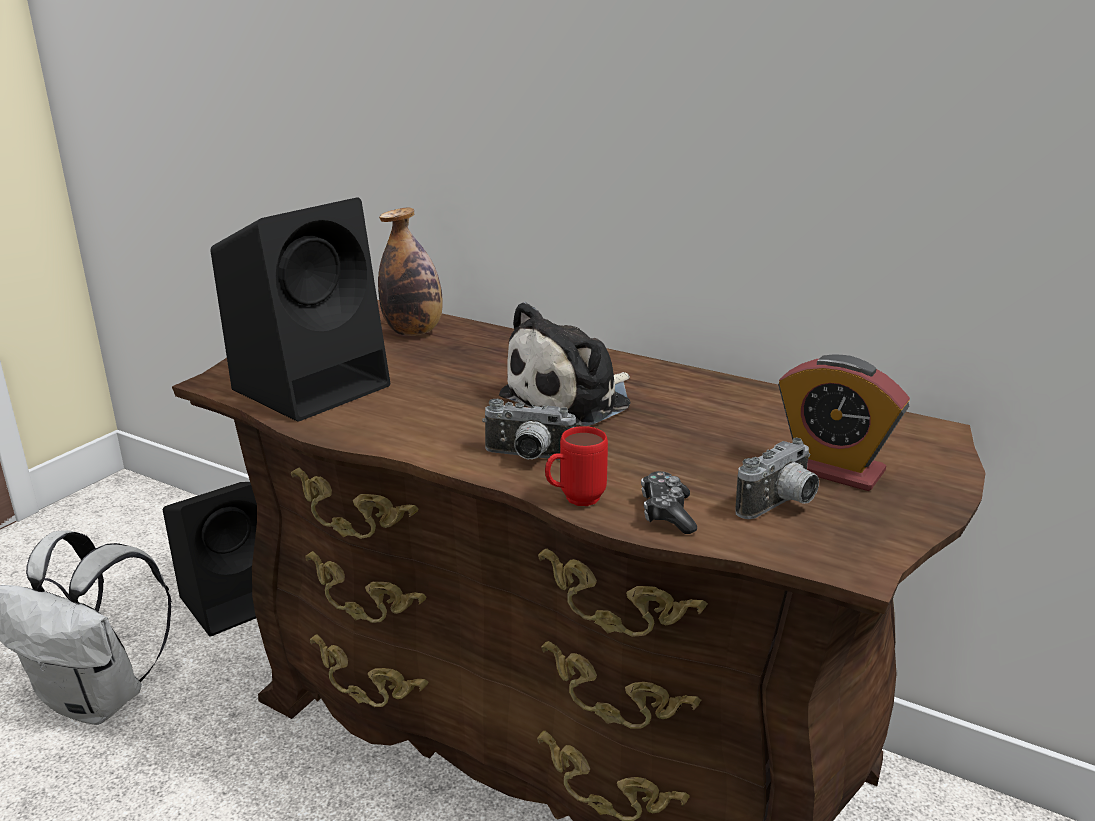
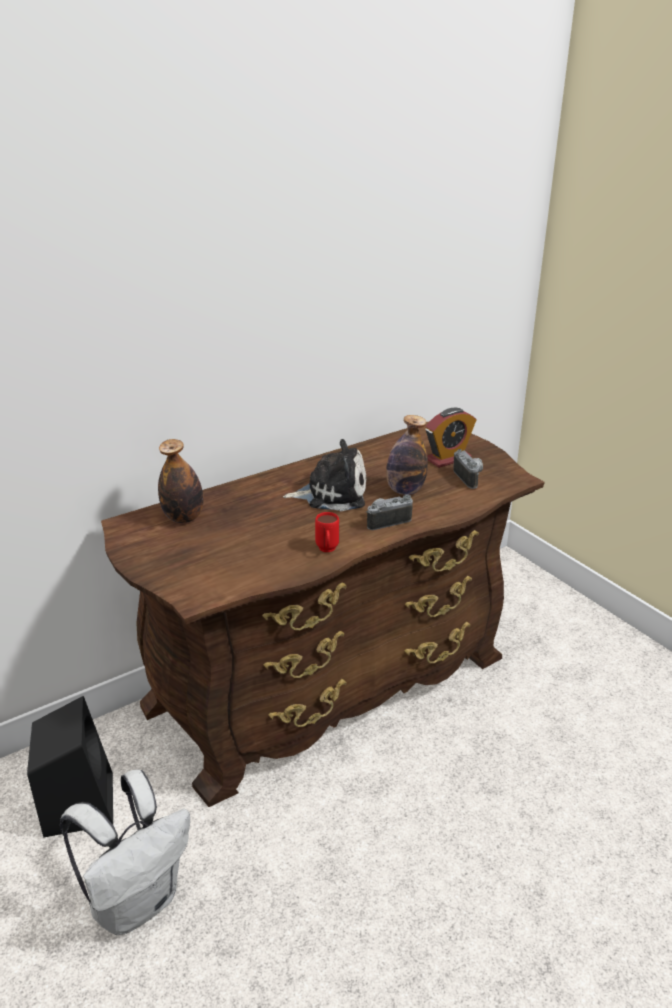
camera: 65 degrees left, 5 degrees up
black speaker [210,197,390,422] -> none
camera [482,399,576,460] -> camera turned 150 degrees counterclockwise [366,494,413,530]
plush toy [499,302,631,426] -> plush toy turned 75 degrees counterclockwise [283,439,366,511]
red mug [545,426,608,506] -> red mug moved to [315,512,339,552]
game controller [641,471,697,534] -> none
none -> bottle [386,415,428,495]

